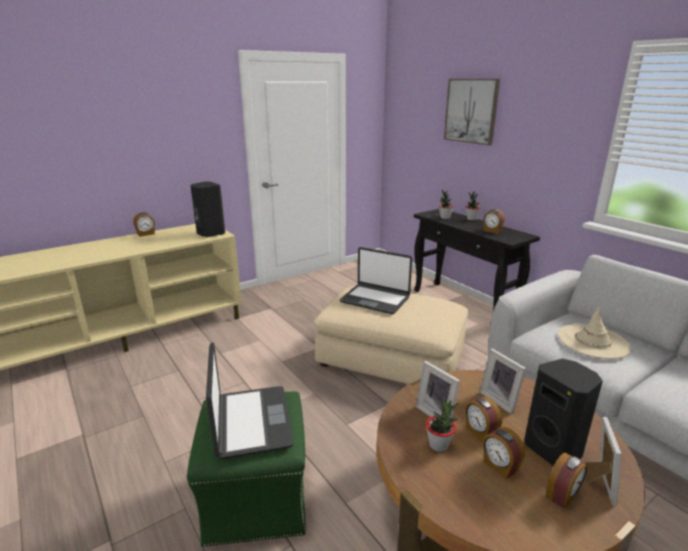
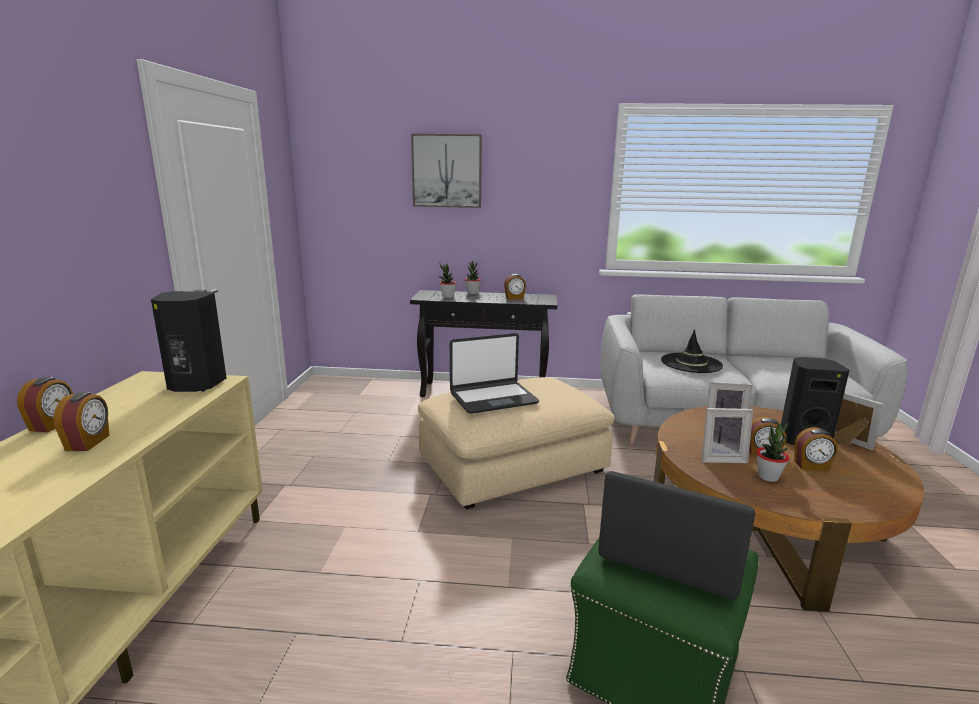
camera: 50 degrees left, 5 degrees down
alarm clock [546,453,587,509] -> alarm clock moved to [54,392,110,451]
beige hat [558,306,631,359] -> black hat [661,329,723,373]

